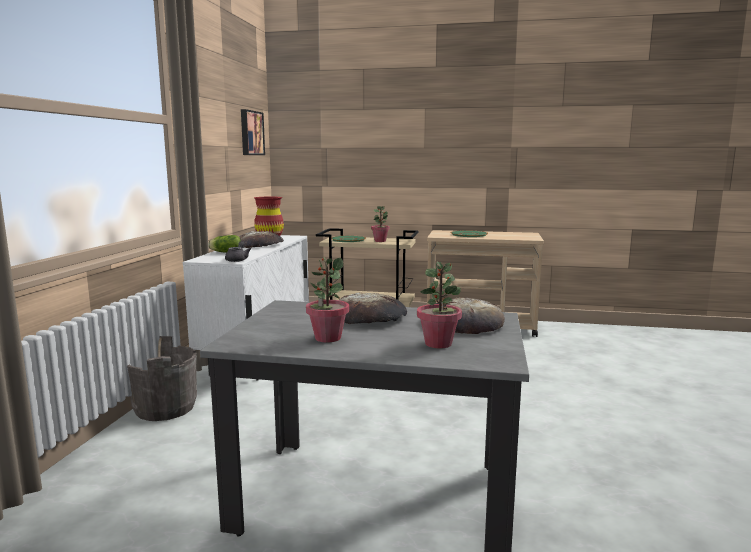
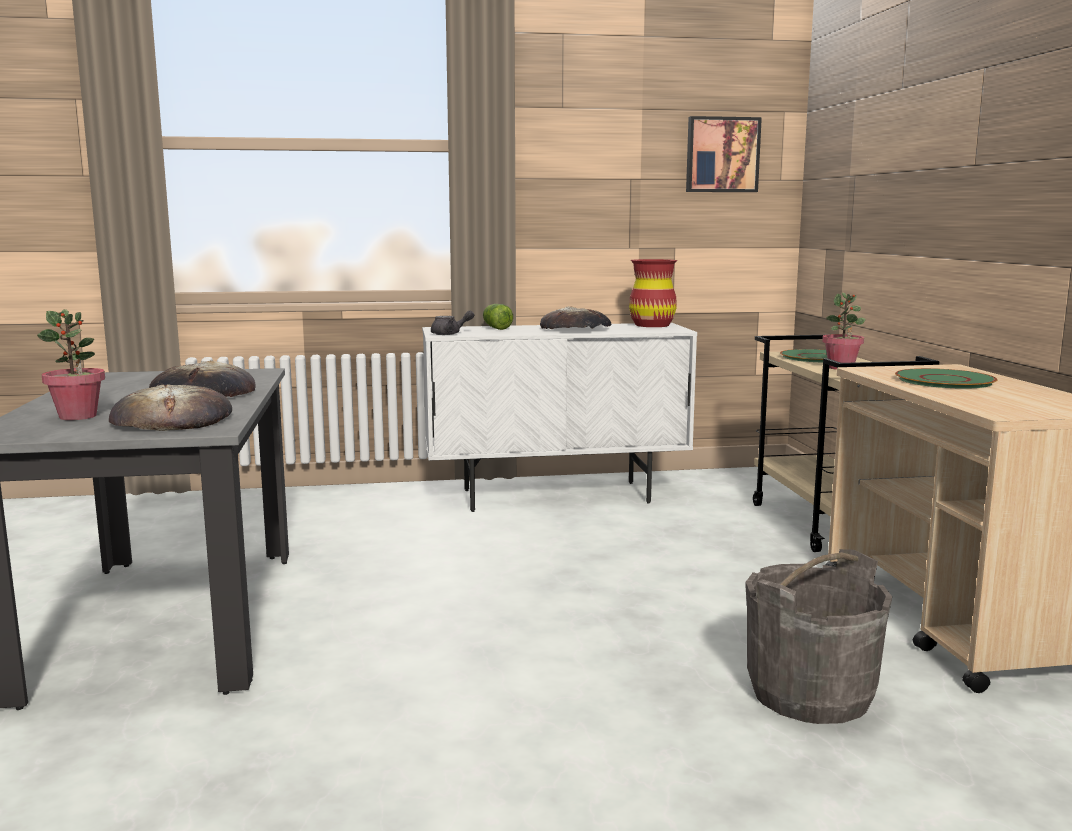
camera: 70 degrees right, 0 degrees up
grey bucket [127,336,197,421] -> grey bucket moved to [745,549,892,724]
potted plant [306,257,349,343] -> none

